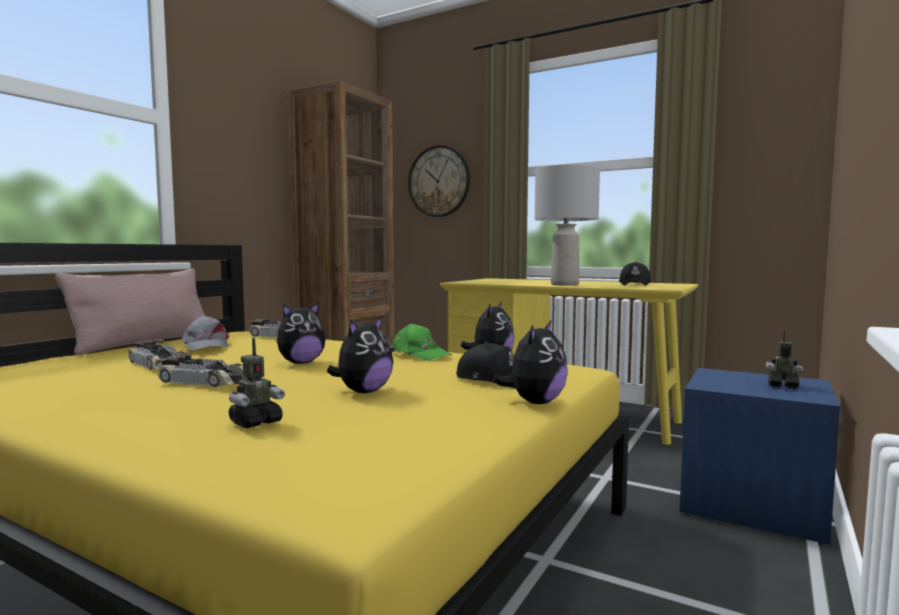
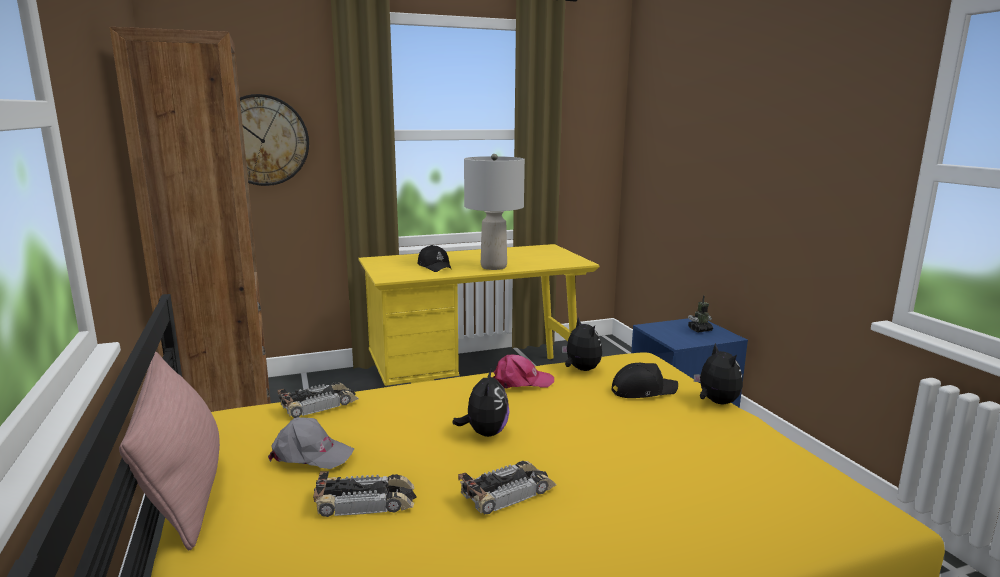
camera: 50 degrees left, 10 degrees up
toy robot [229,338,285,428] -> none
plush toy [327,316,393,393] -> none
green cap [391,324,452,361] -> pink cap [493,355,554,388]
black cap [619,262,651,286] -> black cap moved to [418,245,452,272]

